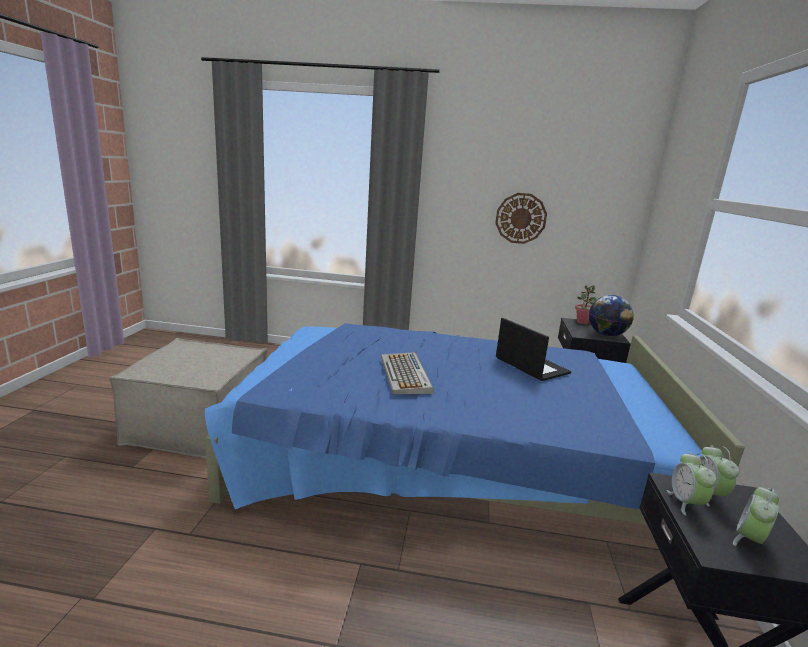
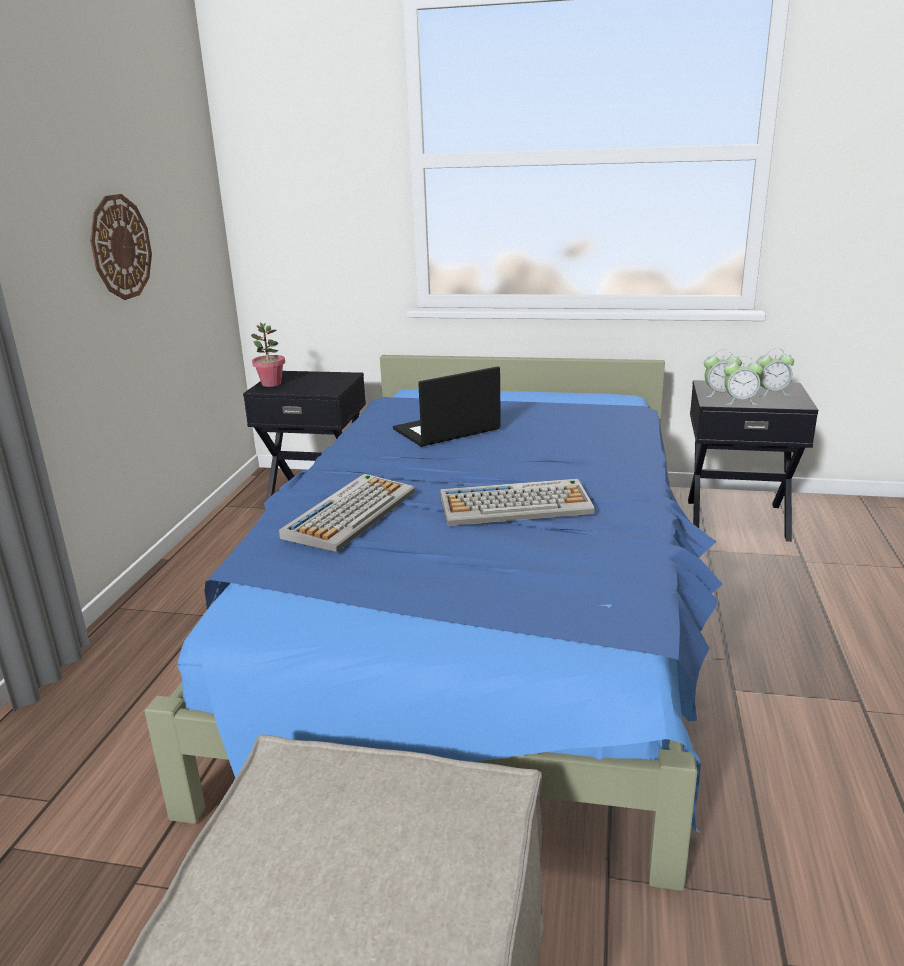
camera: 85 degrees left, 5 degrees up
globe [589,295,634,336] -> none
alarm clock [733,487,779,546] -> alarm clock turned 45 degrees counterclockwise [756,348,794,397]
none -> keyboard [279,474,415,552]

